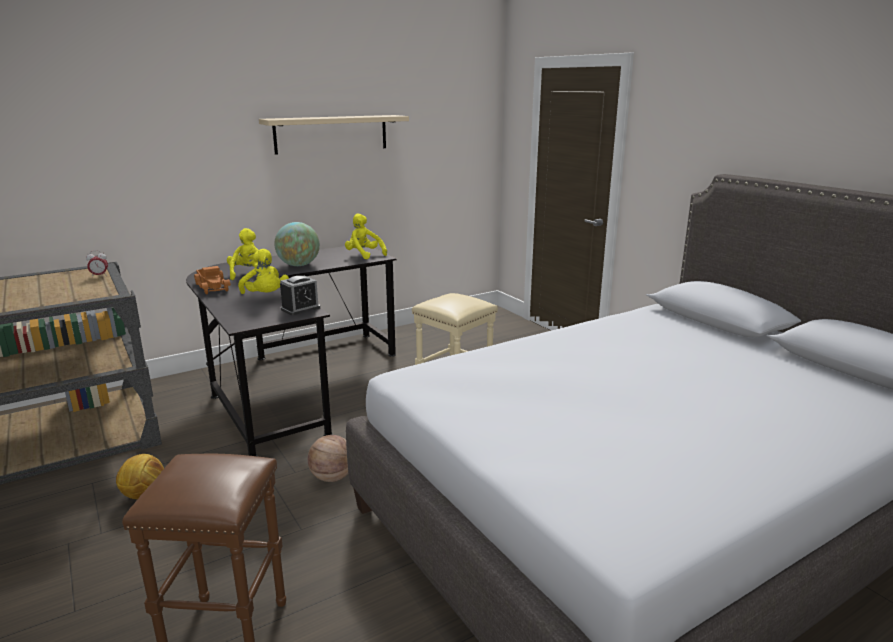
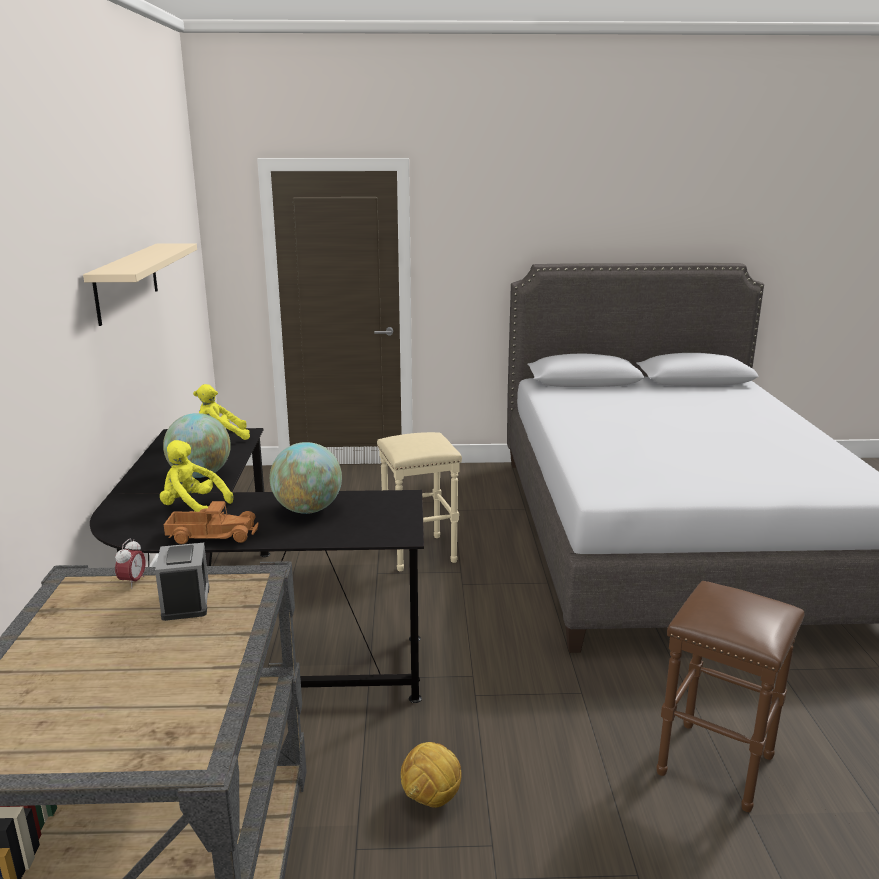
camera: 60 degrees left, 0 degrees up
yellow plush toy [238,249,289,294] -> globe [270,442,342,514]
alarm clock [280,276,320,315] -> alarm clock moved to [155,543,209,621]
basketball [308,435,348,482] -> none

